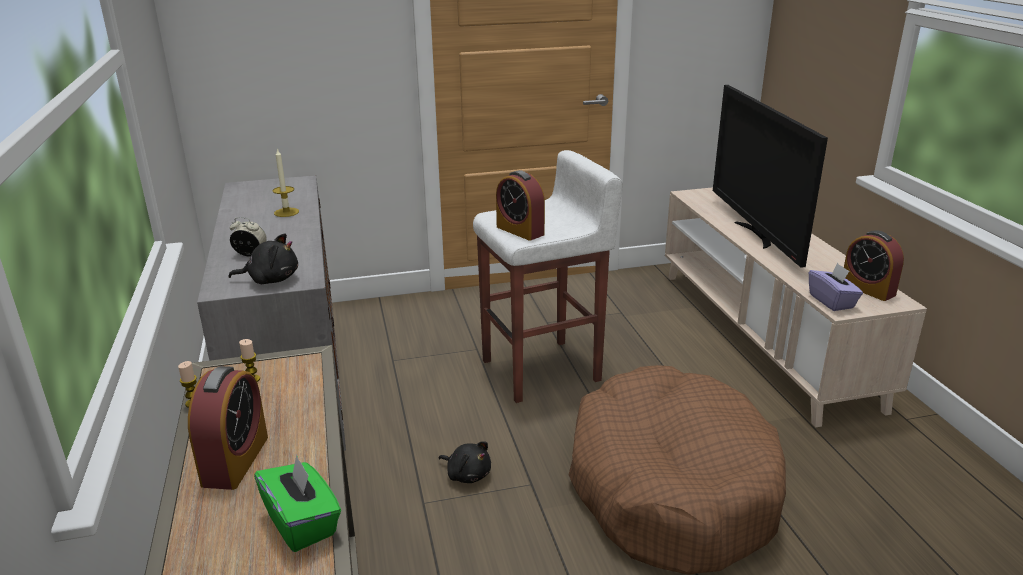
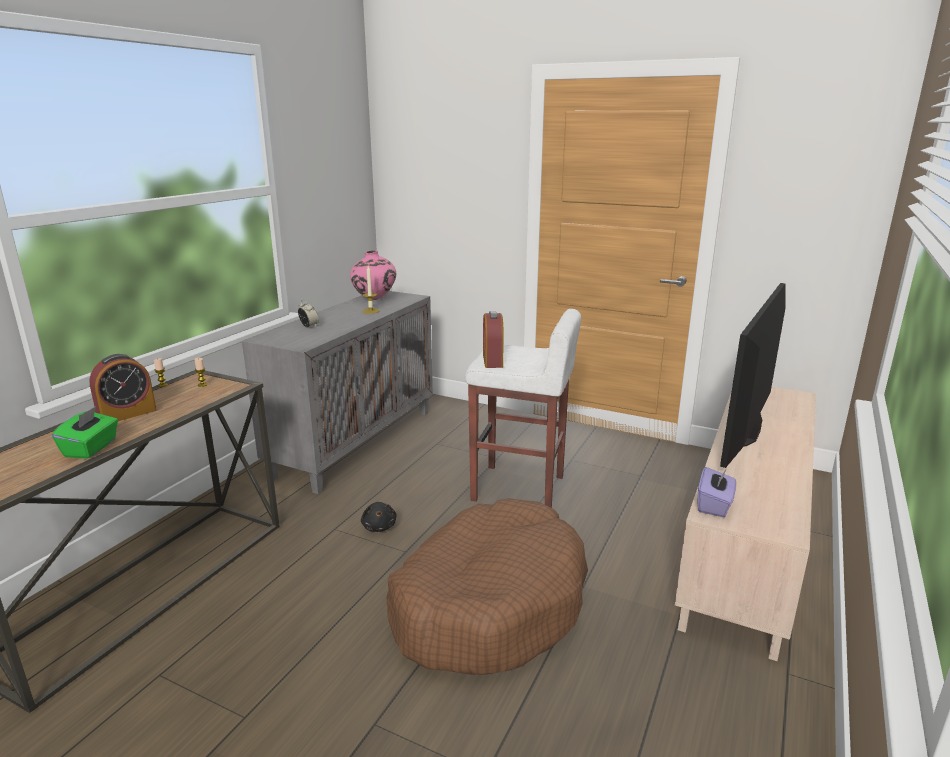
camera: 40 degrees right, 5 degrees down
black plush toy [229,233,298,284] -> none
alarm clock [844,230,904,301] -> none
none -> pink vase [350,250,396,300]

